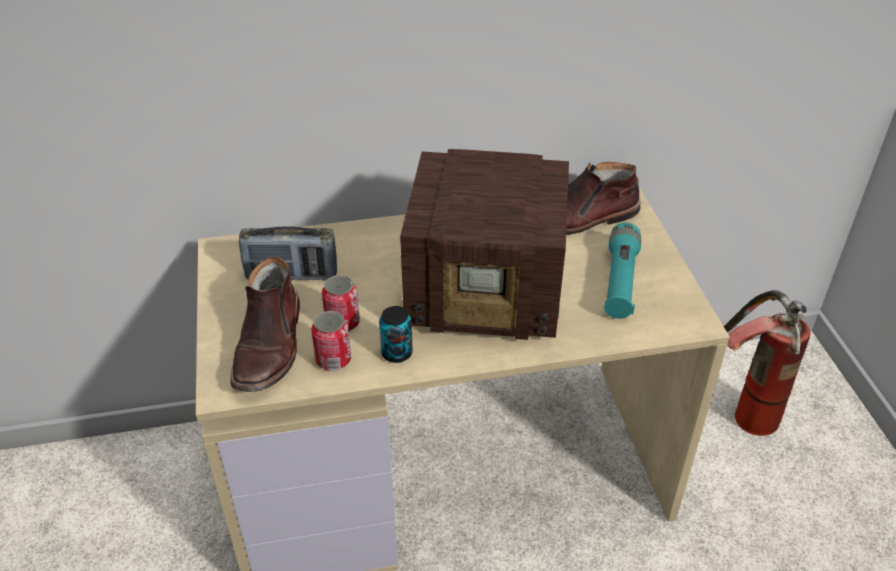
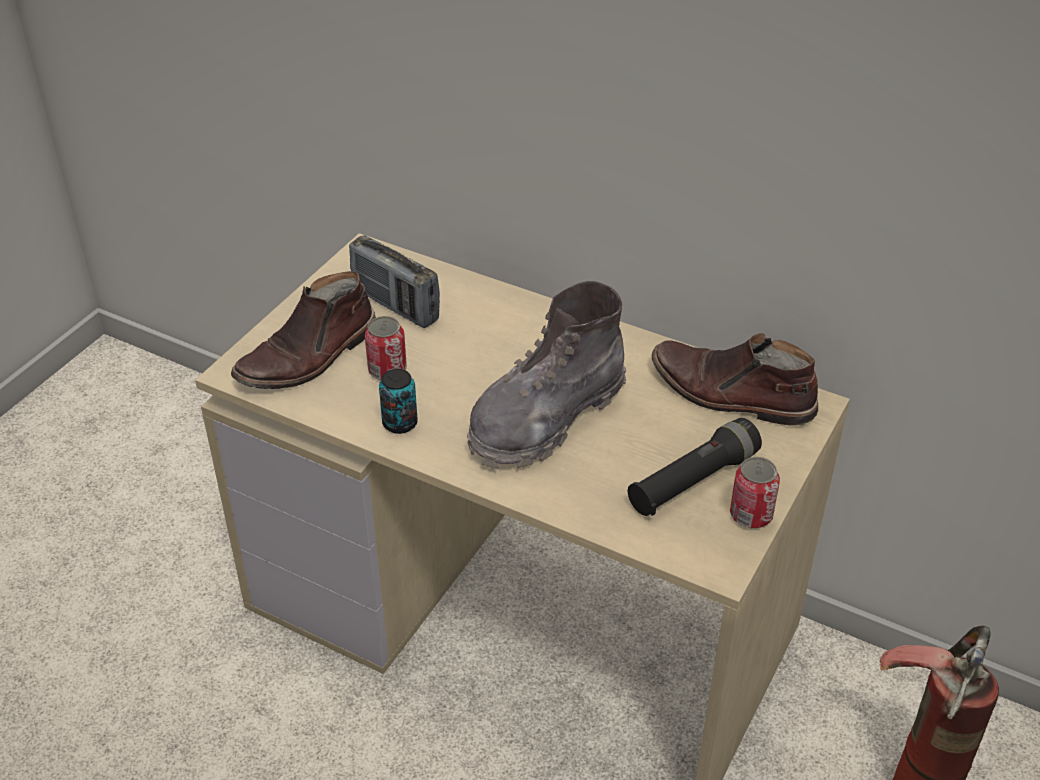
camera: 40 degrees right, 0 degrees up
can [311,311,351,371] -> can moved to [730,457,780,528]
radio [400,149,569,340] -> grey boot [467,281,626,470]
turquoise flashlight [604,223,641,319] -> black flashlight [628,418,762,516]

